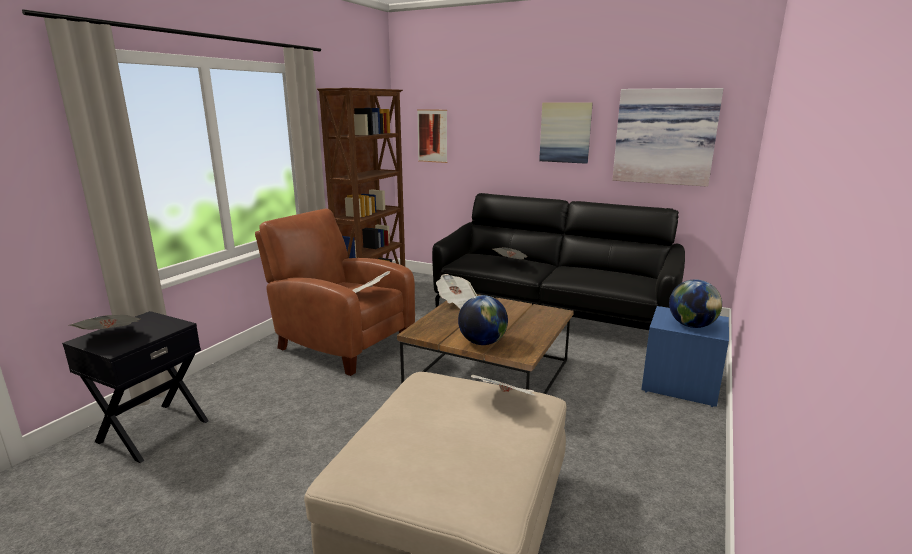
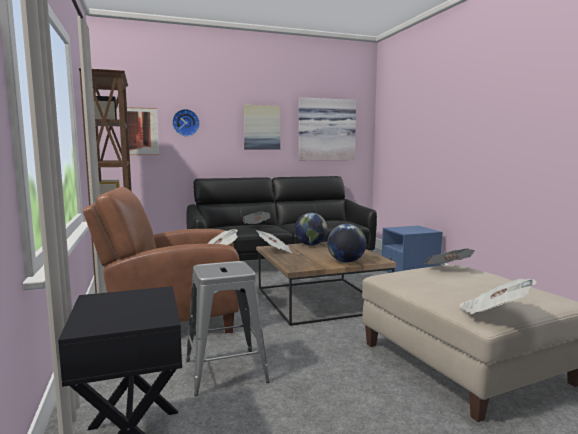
camera: 45 degrees left, 10 degrees down
newspaper [68,315,140,330] -> newspaper moved to [459,279,537,315]
globe [669,279,722,328] -> globe moved to [295,213,327,245]
none -> wall clock [172,109,200,136]
none -> grey stool [186,261,270,396]

